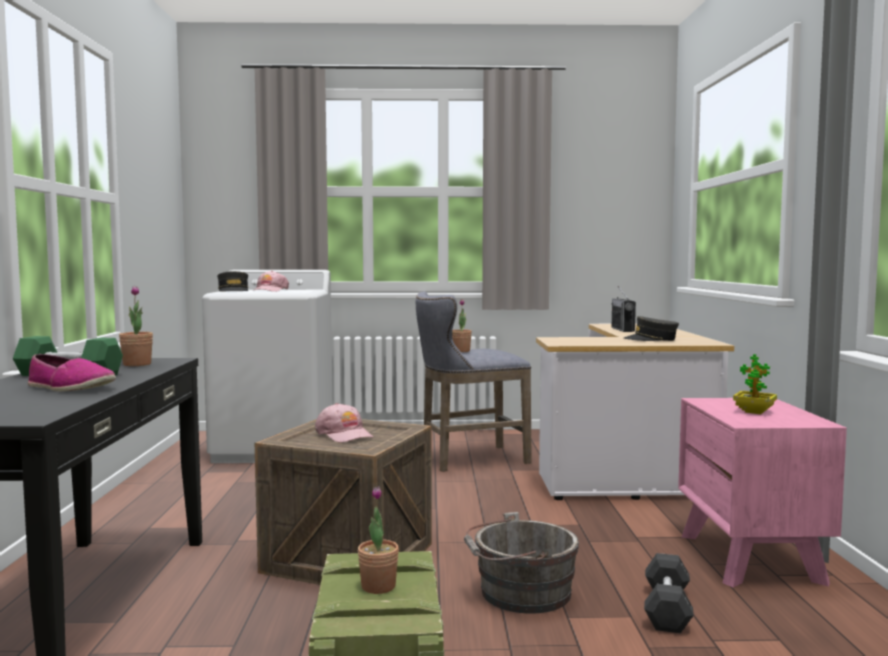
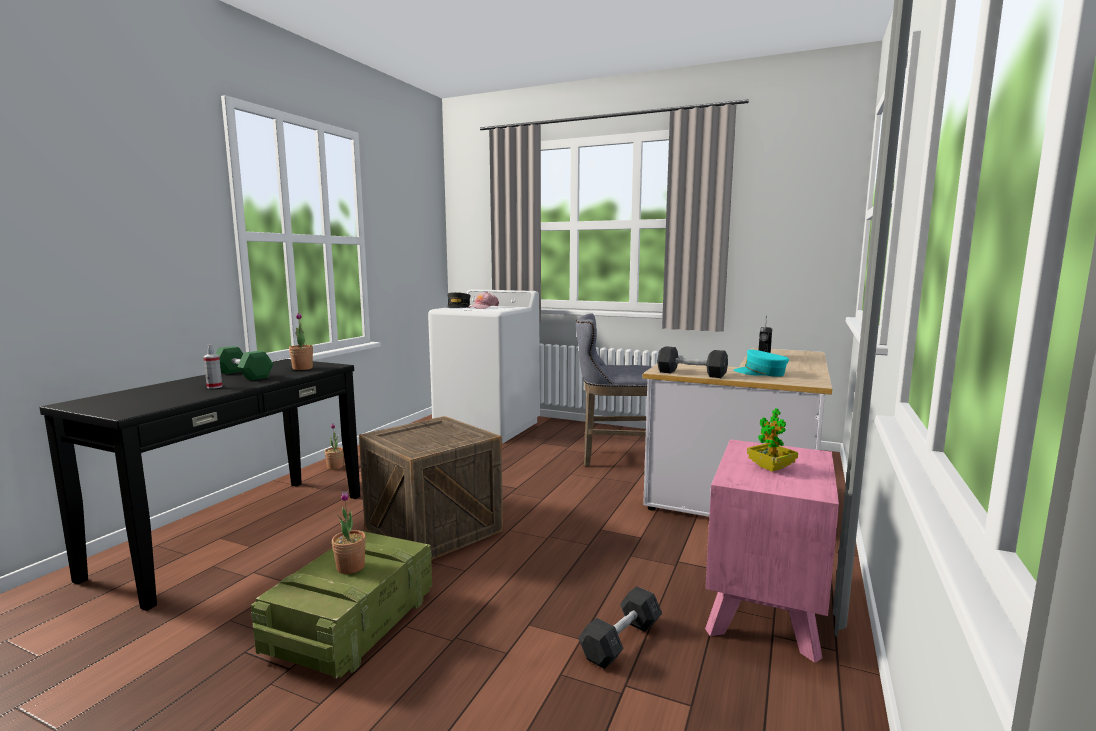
camera: 25 degrees right, 5 degrees up
shoe [28,354,116,391] -> spray bottle [203,344,222,389]
pink cap [315,403,373,443] -> none
potted plant [452,299,472,352] -> potted plant moved to [324,423,344,470]
grey bucket [464,512,579,614] -> none
grey cap [624,316,679,341] -> turquoise cap [734,349,789,377]
none -> grey dumbbell [657,346,728,378]

